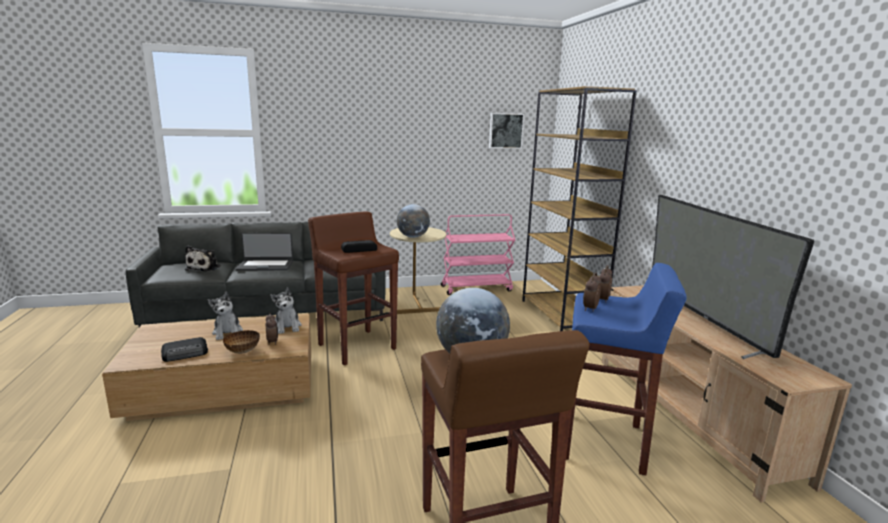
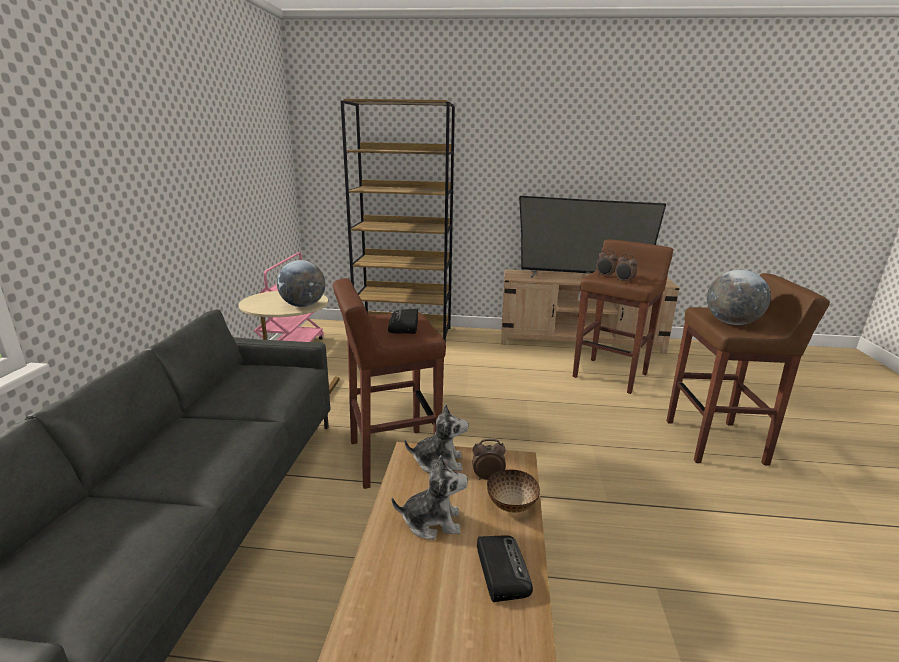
camera: 70 degrees left, 5 degrees up
plush toy [185,246,221,272] -> none
laptop [236,233,293,271] -> none
picture [489,113,524,149] -> none
blue stool [566,263,687,475] -> brown stool [573,239,673,394]

